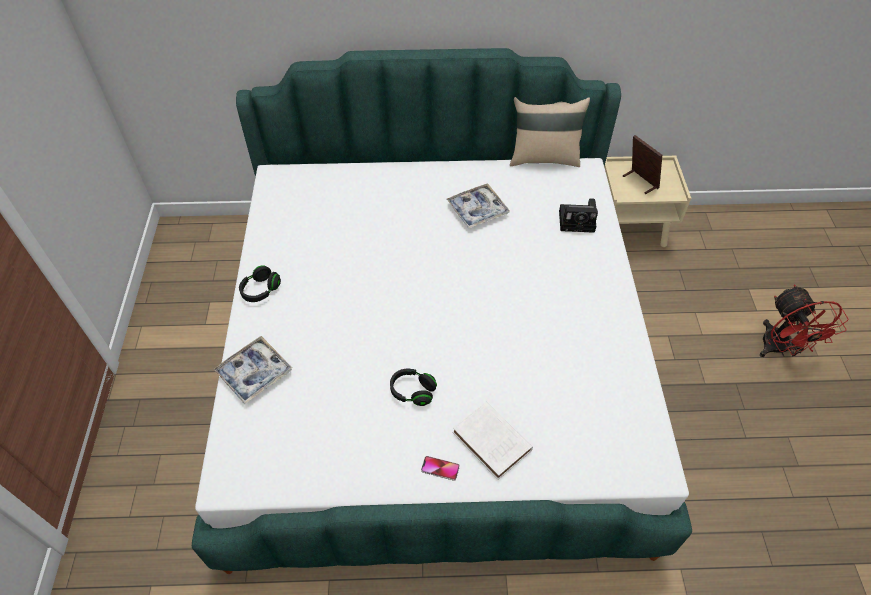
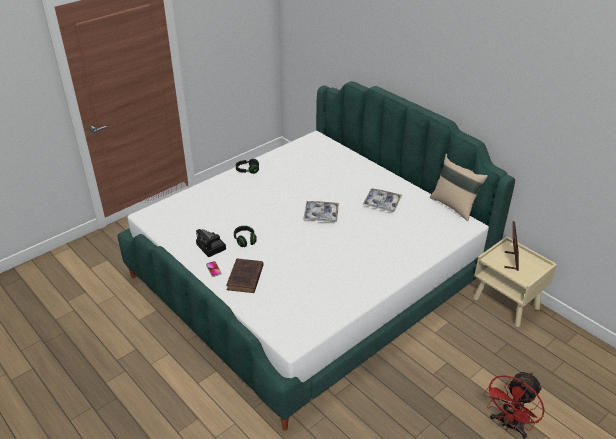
camera: 50 degrees right, 15 degrees down
tray [214,336,292,404] -> tray moved to [303,201,339,222]
white book [452,402,533,480] -> brown book [226,258,264,293]
camera [559,198,598,233] -> camera moved to [196,229,226,257]

